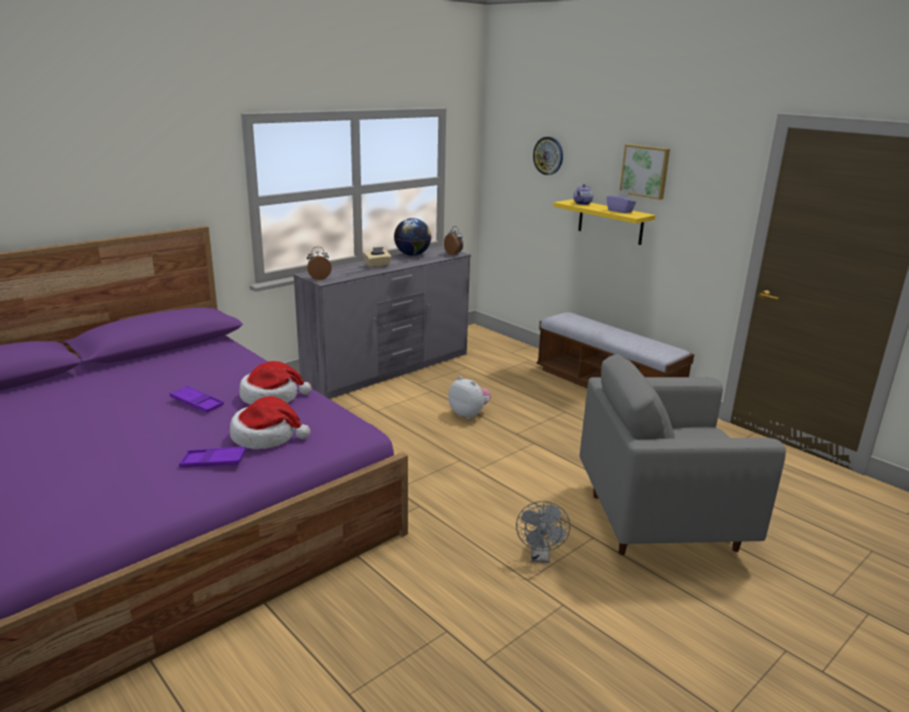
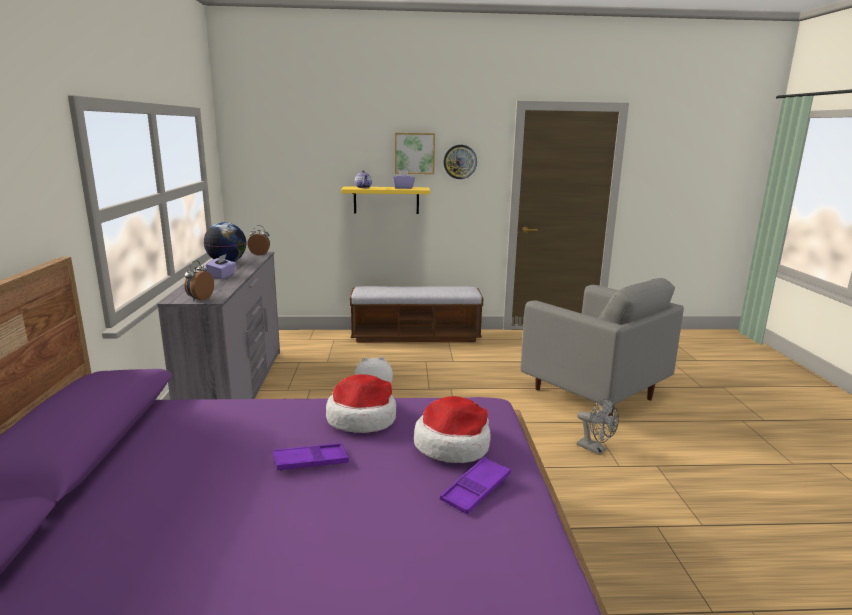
camera: 50 degrees left, 5 degrees down
beige tissue box [363,247,392,268] -> purple tissue box [206,254,236,279]
wall clock [533,137,563,175] -> wall clock moved to [443,145,477,179]
grey armchair [580,354,786,555] -> grey armchair turned 75 degrees counterclockwise [520,278,684,417]

